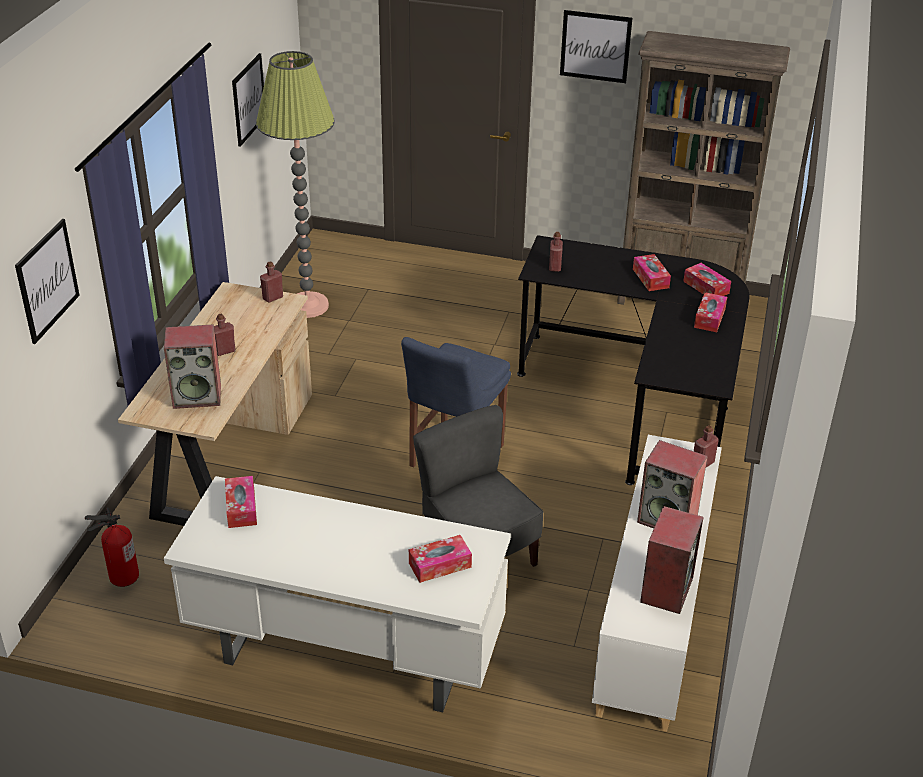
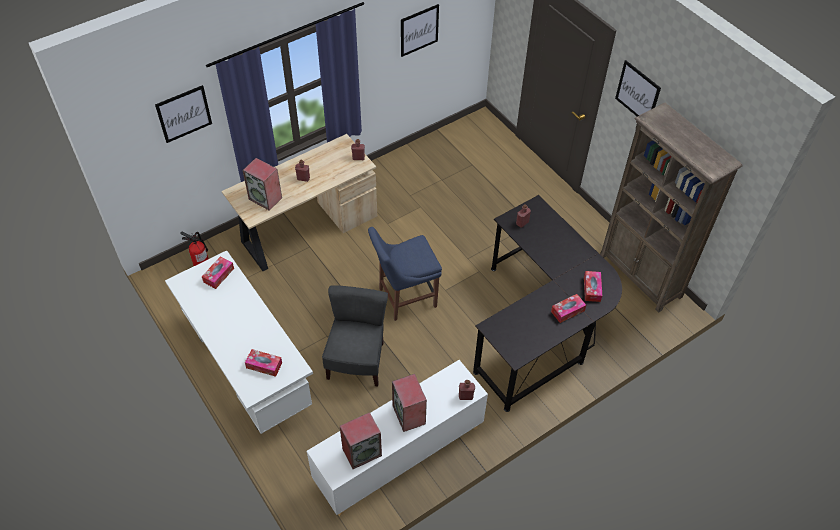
camera: 40 degrees right, 15 degrees up
floor lamp [256,51,335,318] -> none
tissue box [633,254,671,291] -> none

